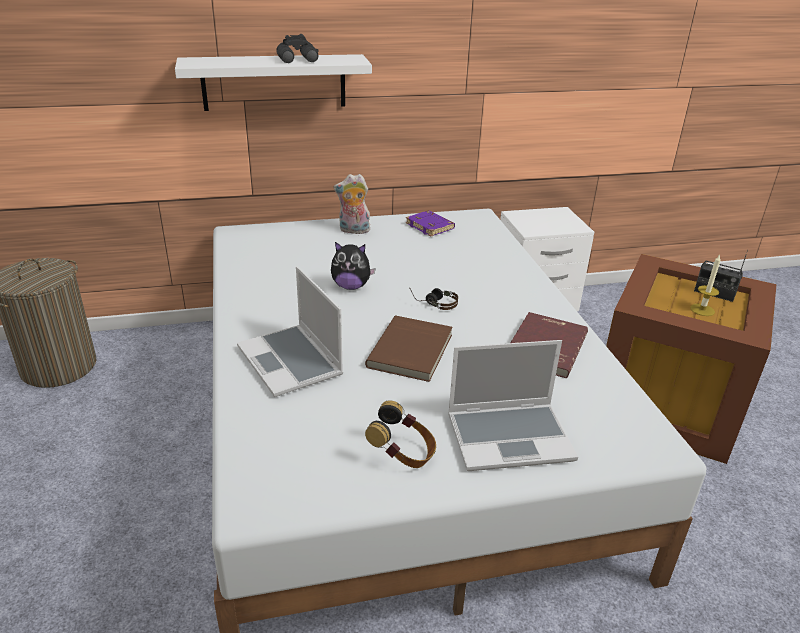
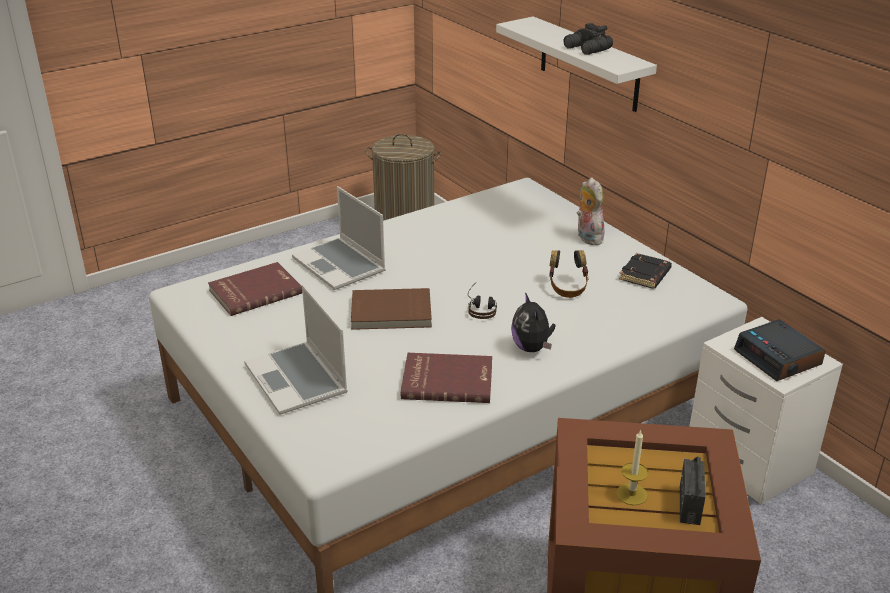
camera: 70 degrees right, 0 degrees up
laptop [237,266,343,397] -> laptop turned 75 degrees counterclockwise [292,186,386,290]
plush toy [331,242,376,290] -> plush toy moved to [511,292,556,352]
headphones [365,400,436,468] -> headphones moved to [549,250,589,298]
purple book [406,210,455,237] -> black book [619,253,672,289]
none -> red book [208,262,302,316]
none -> alarm clock [734,319,826,381]

